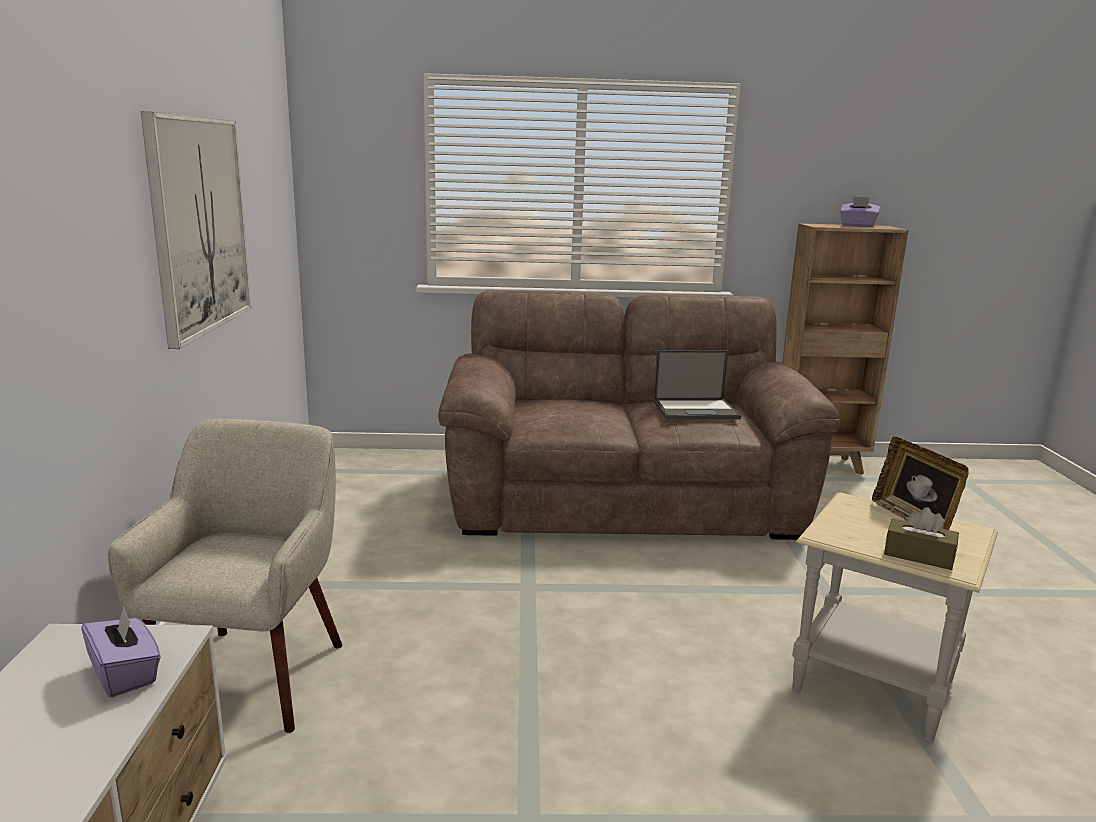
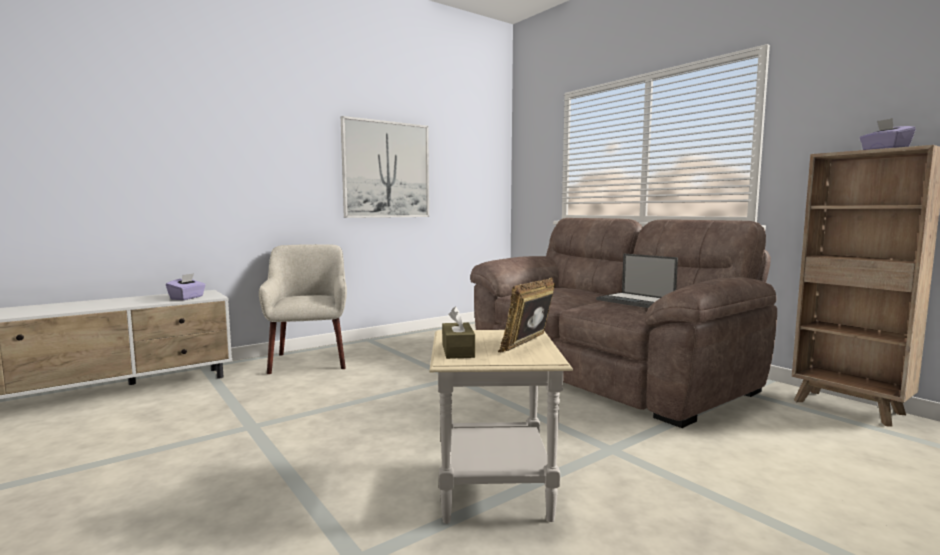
camera: 55 degrees right, 10 degrees down
beige armchair [108,419,343,733] -> beige armchair turned 75 degrees counterclockwise [259,244,347,374]

